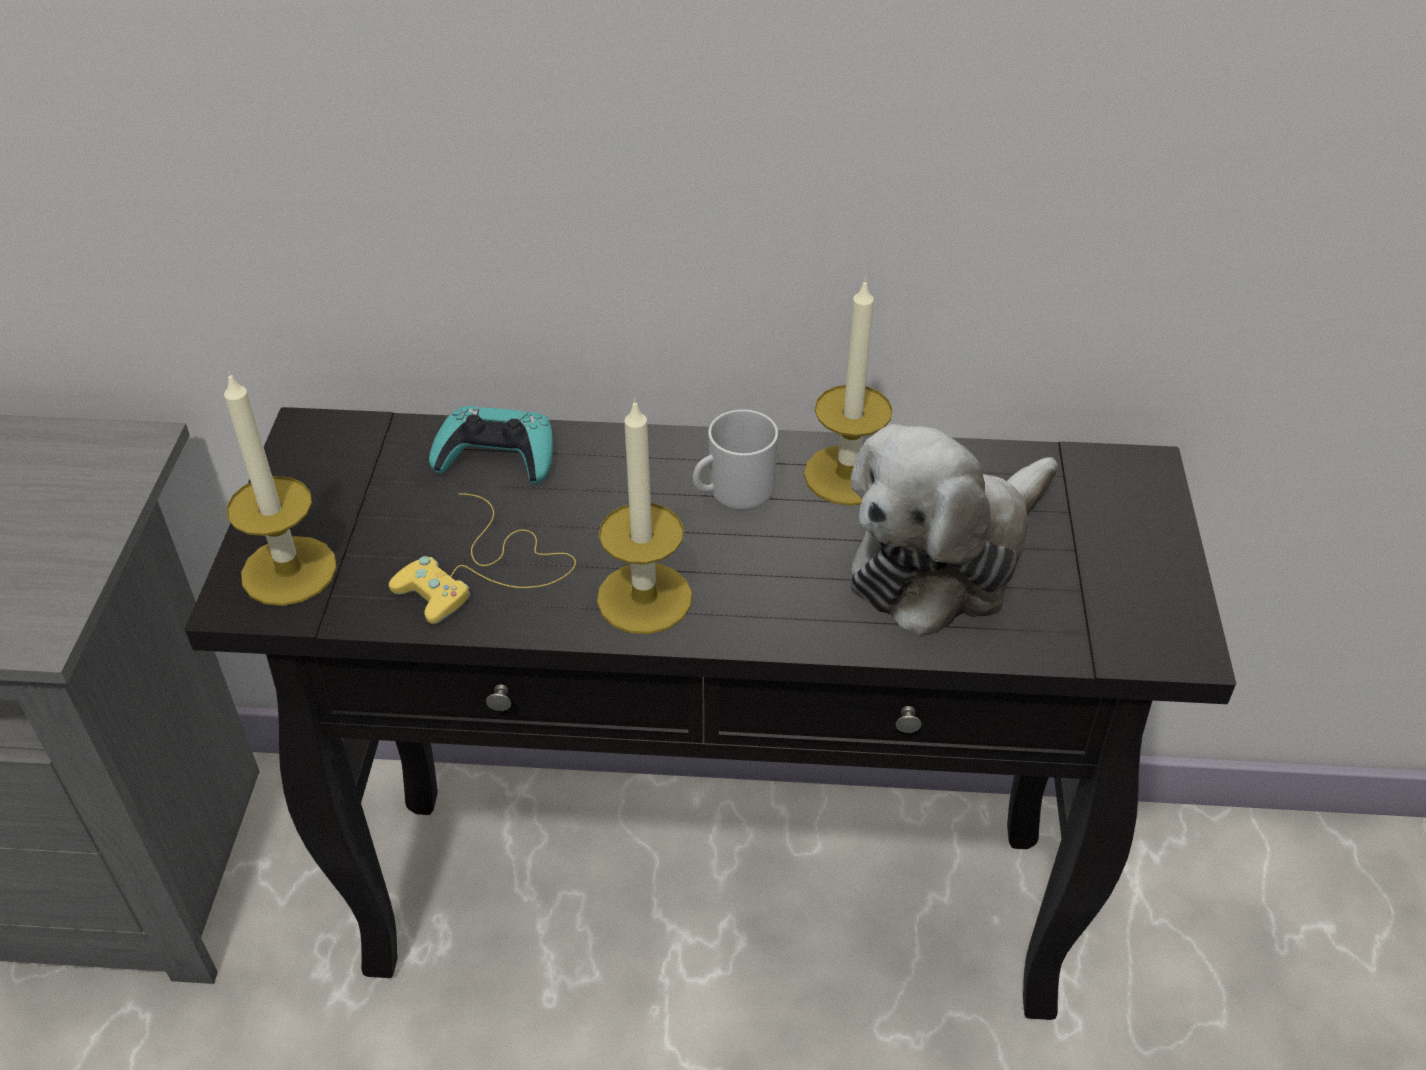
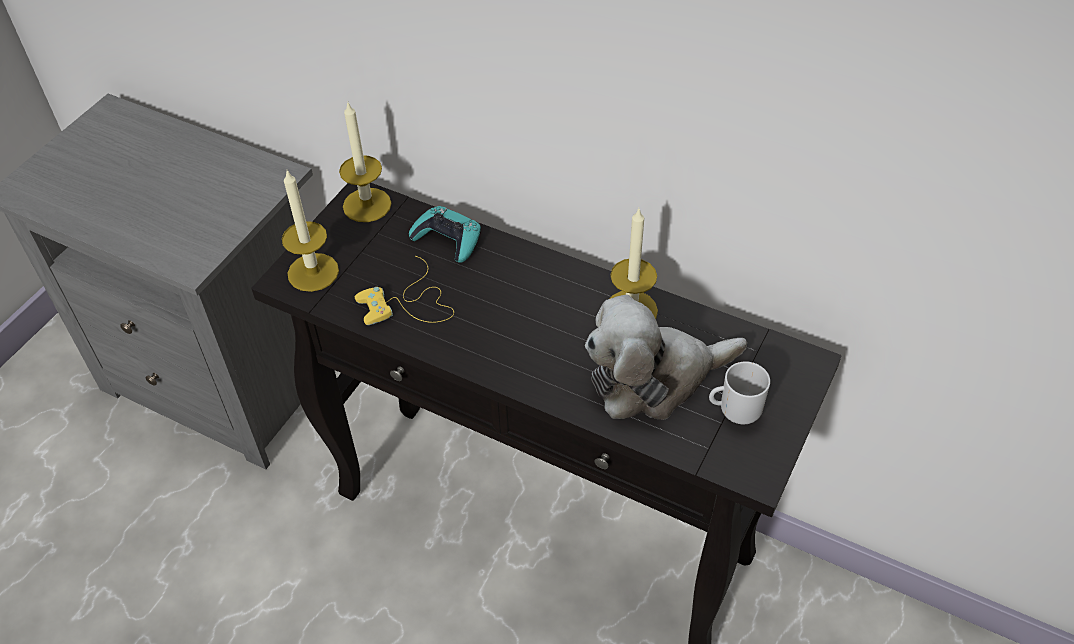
camera: 25 degrees right, 5 degrees up
candle [597,399,692,634] -> candle moved to [339,103,392,222]
mug [693,410,778,511] -> mug moved to [709,361,770,424]

